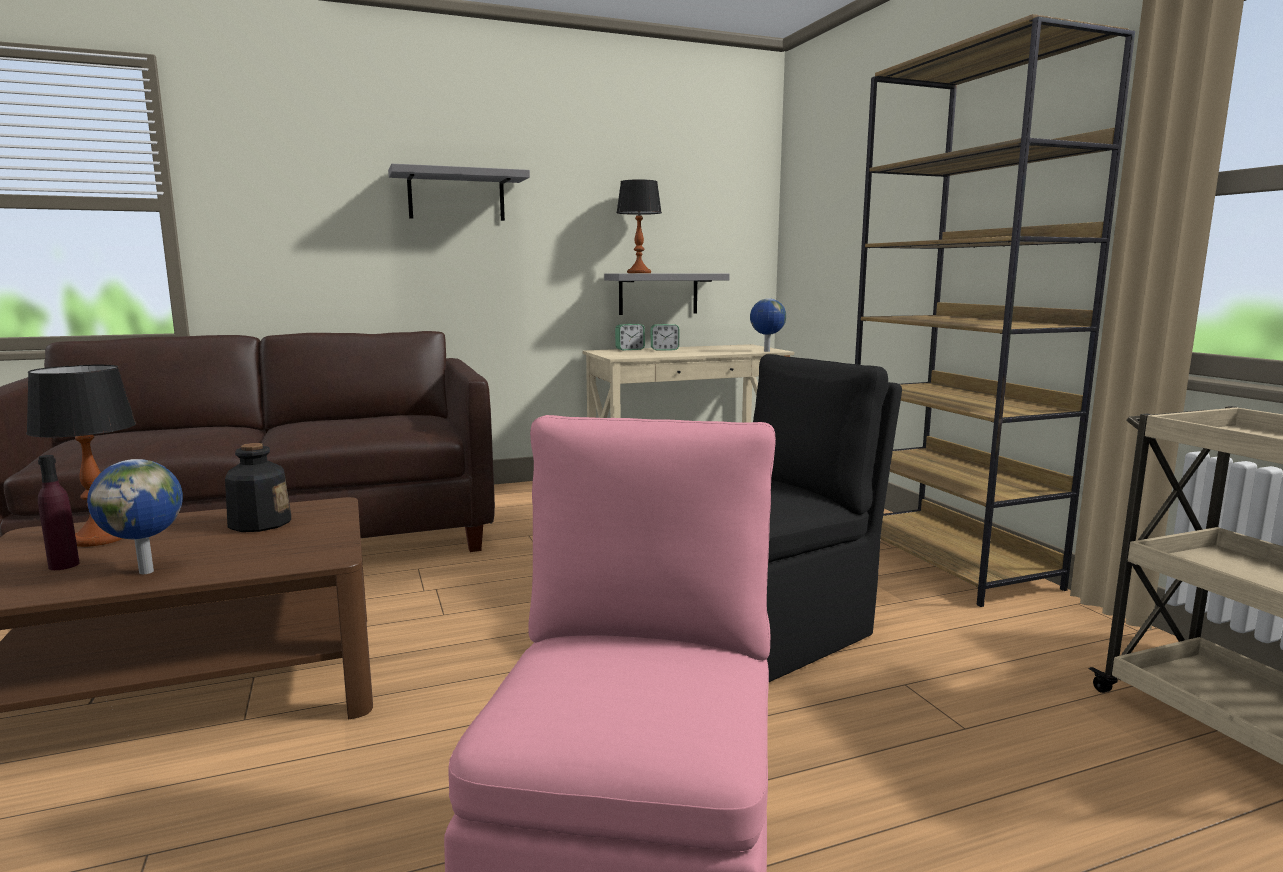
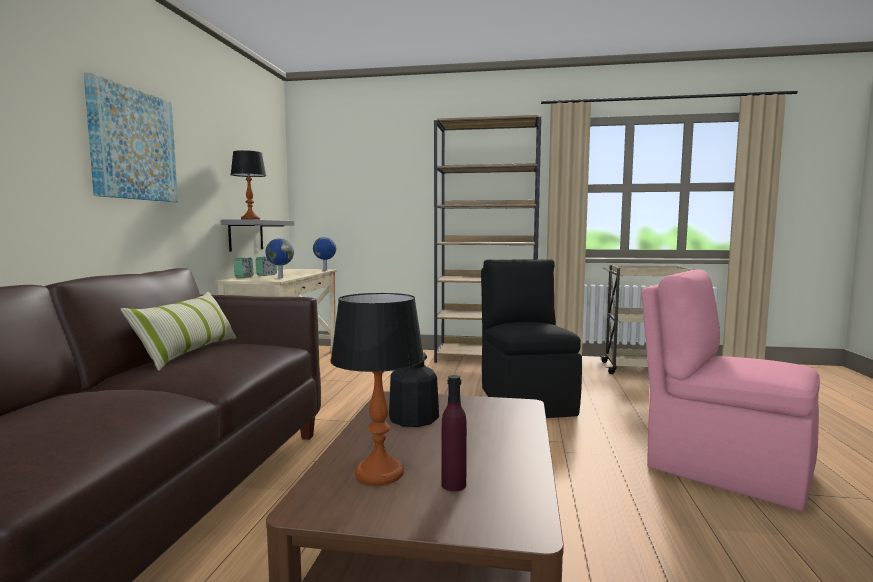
camera: 60 degrees left, 5 degrees down
globe [87,459,183,574] -> globe moved to [265,238,294,278]
grey shelf [388,164,530,221] -> picture [84,72,178,202]
none -> pillow [120,291,237,371]

